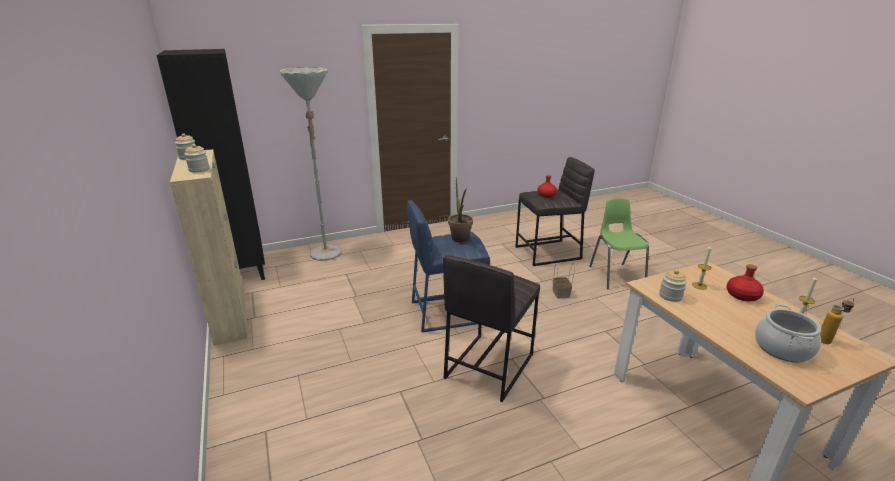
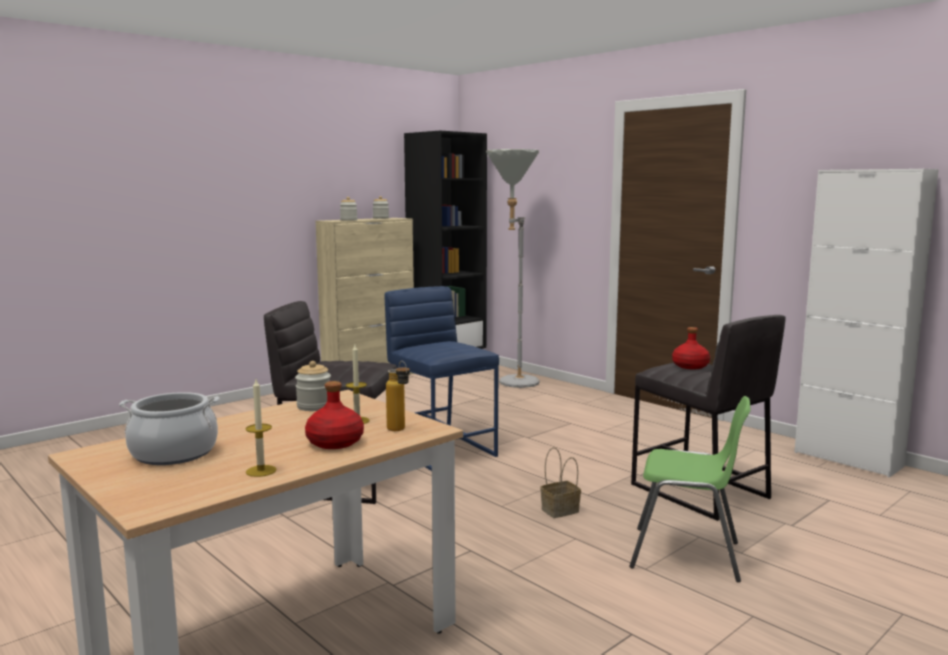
camera: 70 degrees right, 15 degrees down
potted plant [448,178,473,242] -> none
green chair [589,198,649,290] -> green chair turned 45 degrees clockwise [629,396,750,582]
bottle [820,298,855,344] -> bottle moved to [386,361,410,431]
none -> white cabinet [794,169,939,478]

